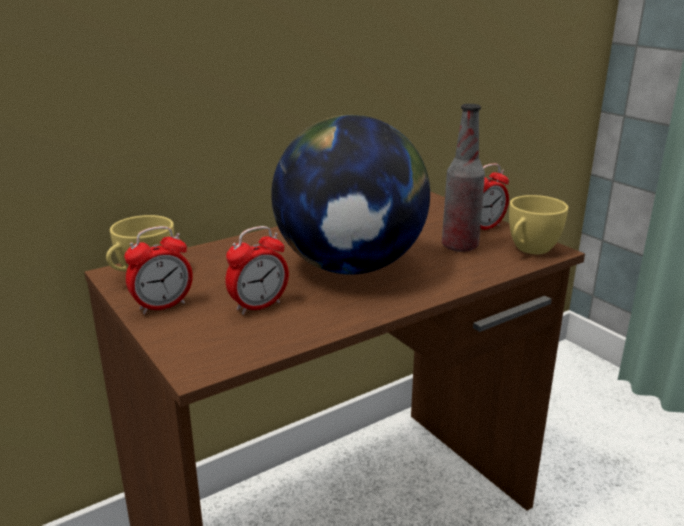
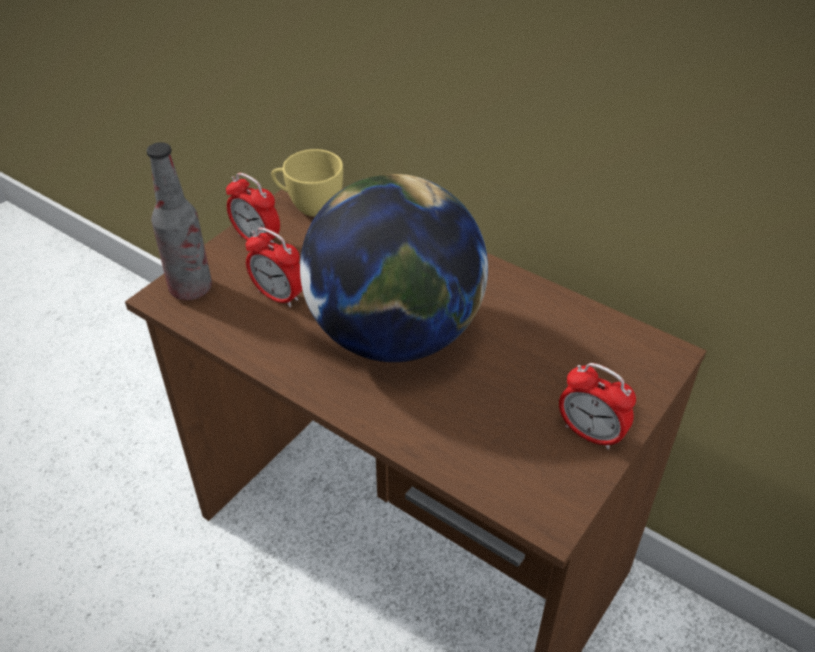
camera: 70 degrees right, 20 degrees up
bottle [442,104,485,252] -> bottle moved to [147,142,212,300]
yellow cup [509,195,568,254] -> none

